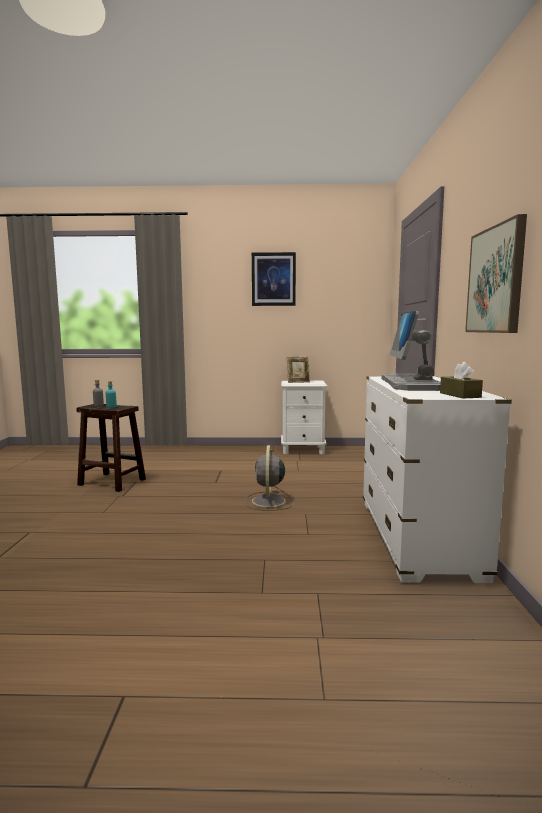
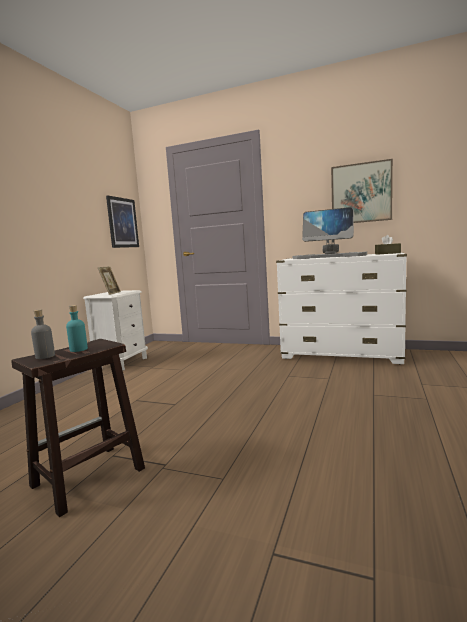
camera: 70 degrees left, 0 degrees up
grey fan [245,445,293,511] -> none
picture [252,252,296,306] -> picture moved to [106,196,139,248]

